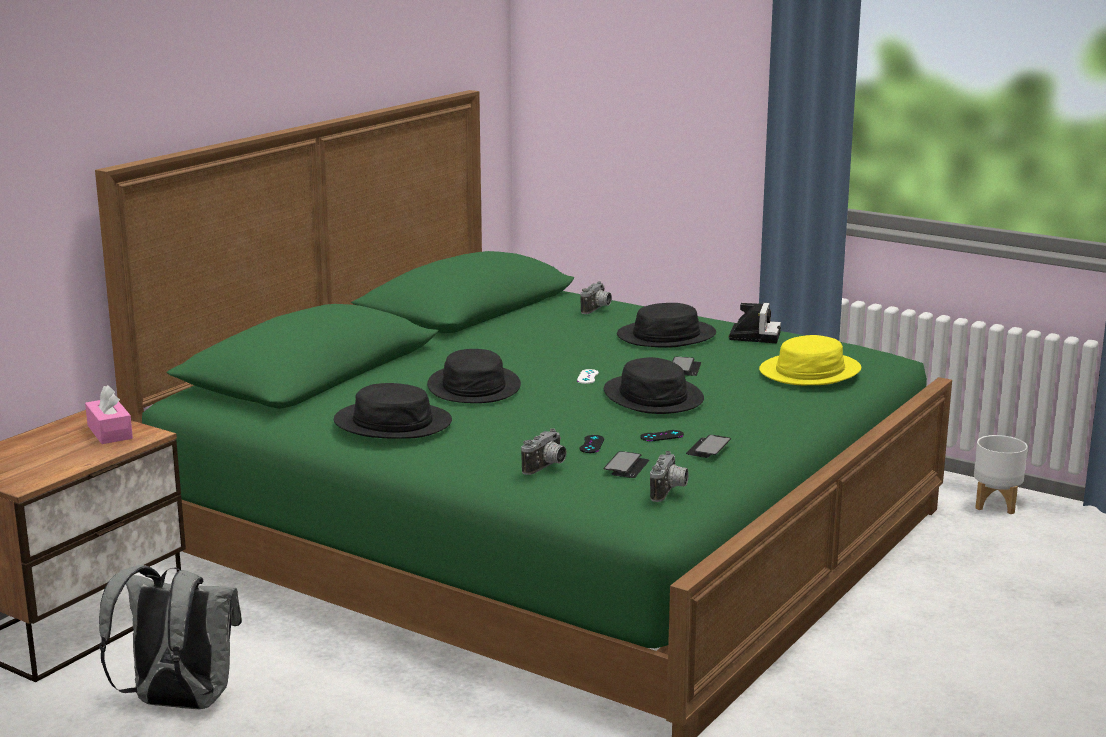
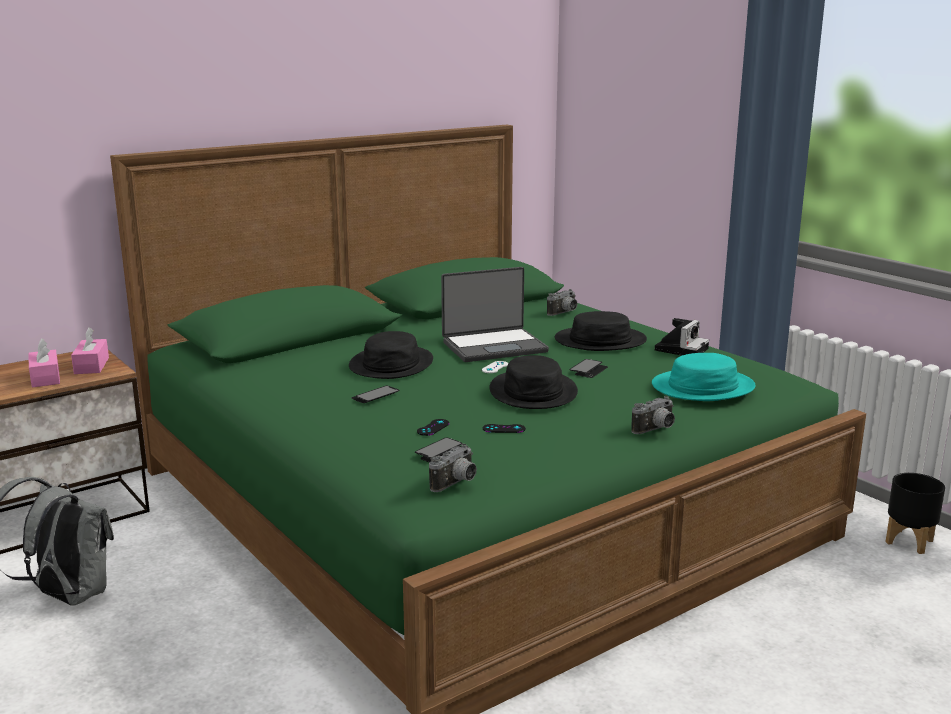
camera: 20 degrees right, 0 degrees up
black hat [334,383,452,439] -> none
camera [521,428,567,475] -> camera moved to [631,396,675,434]
phone [686,435,731,458] -> phone moved to [352,386,400,403]
yellow hat [759,335,861,385] -> turquoise hat [652,353,756,401]
white planter [974,435,1028,514] -> black planter [885,473,945,554]
none -> pink tissue box [29,338,60,388]
none -> laptop [441,267,549,362]

